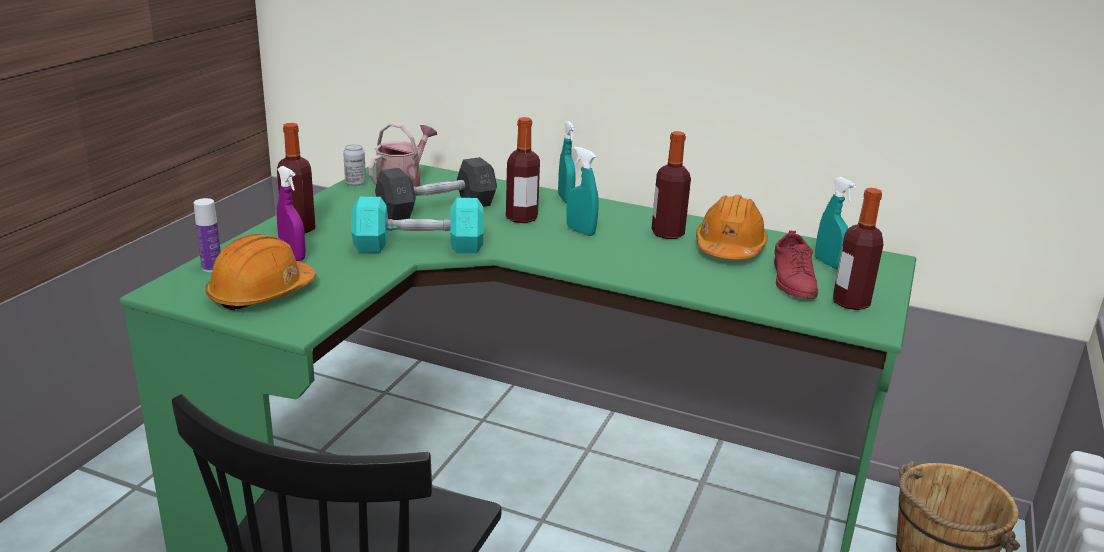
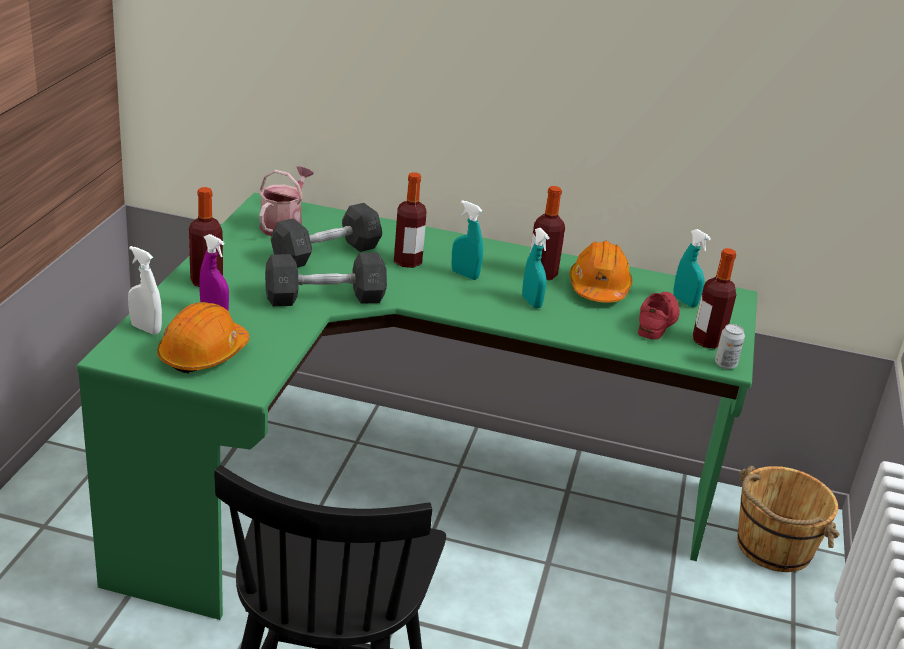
camera: 10 degrees left, 5 degrees up
bottle [194,198,221,272] -> white spray bottle [128,246,162,335]
can [343,144,366,186] -> can moved to [715,324,745,369]
turquoise dumbbell [351,197,483,253] -> grey dumbbell [265,252,387,306]
turquoise spray bottle [558,121,576,203] -> turquoise spray bottle moved to [522,228,550,308]
red shoe [774,231,818,299] -> red shoe turned 150 degrees counterclockwise [638,292,680,339]

